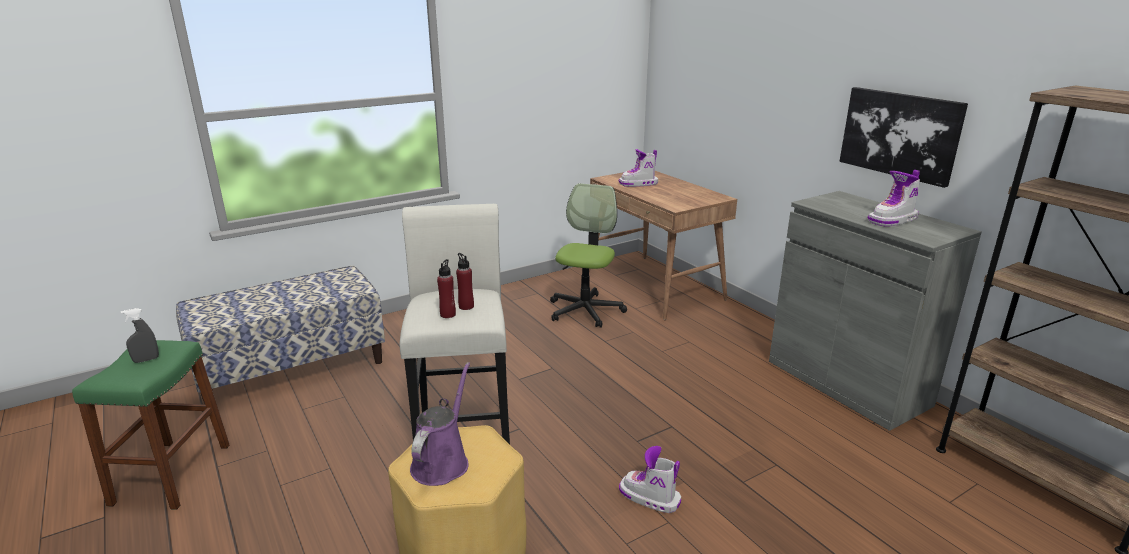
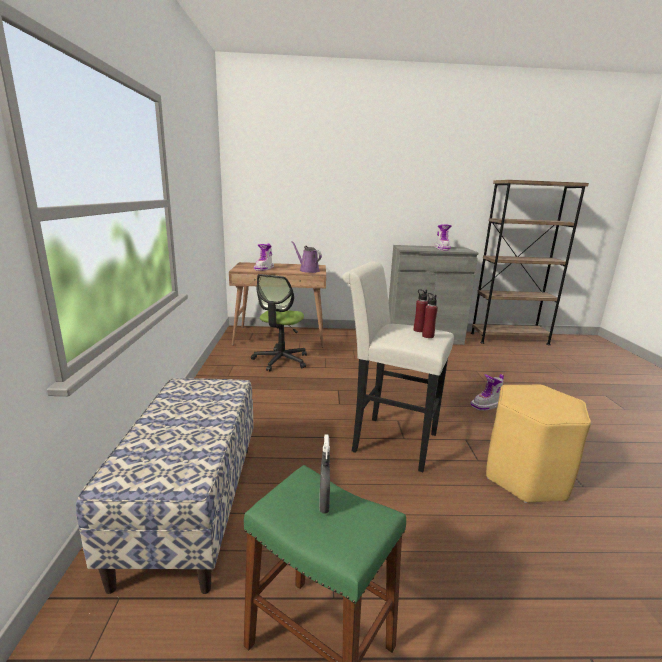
camera: 60 degrees left, 5 degrees down
purple watering can [410,362,470,486] -> purple watering can moved to [292,241,322,273]
office chair [550,183,627,328] -> office chair turned 120 degrees counterclockwise [251,274,307,371]
picture [839,87,968,188] -> none

